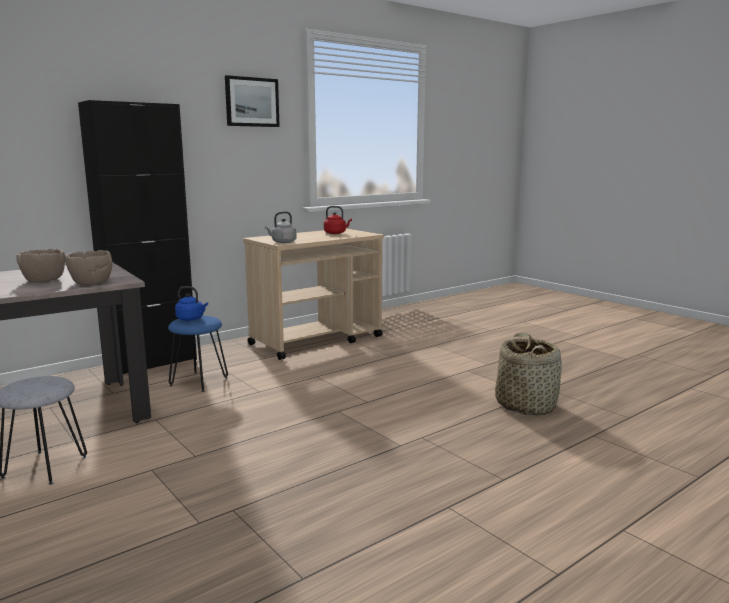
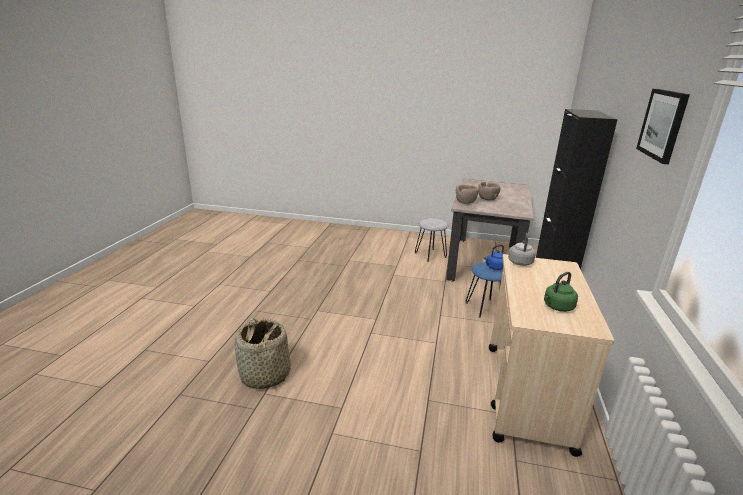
camera: 140 degrees right, 10 degrees up
red kettle [324,206,352,234] -> green kettle [544,272,578,312]

